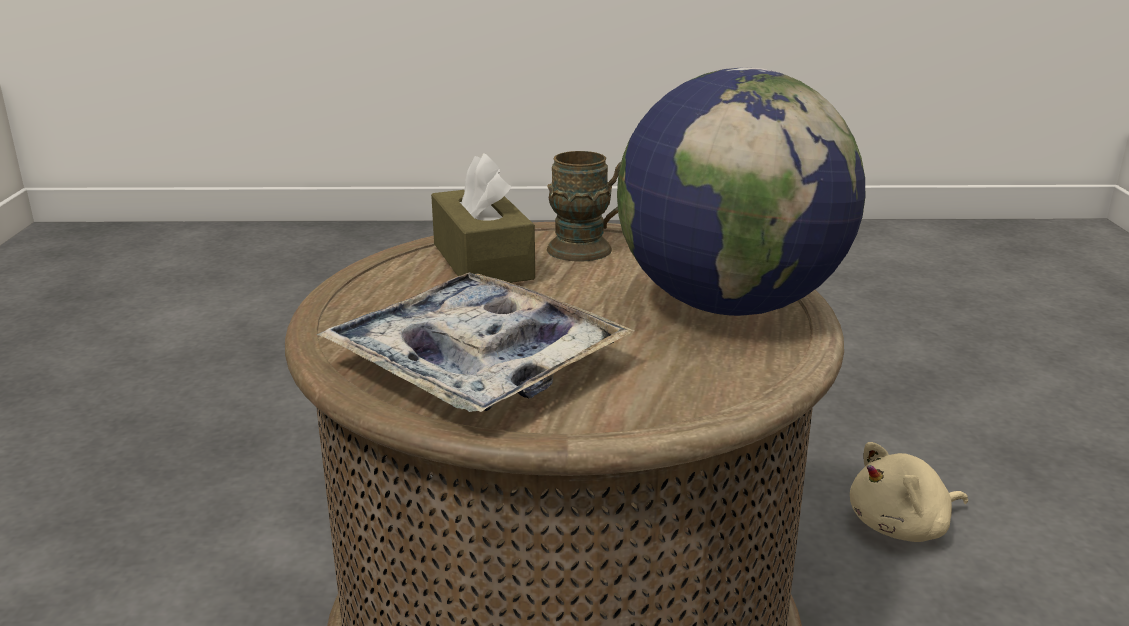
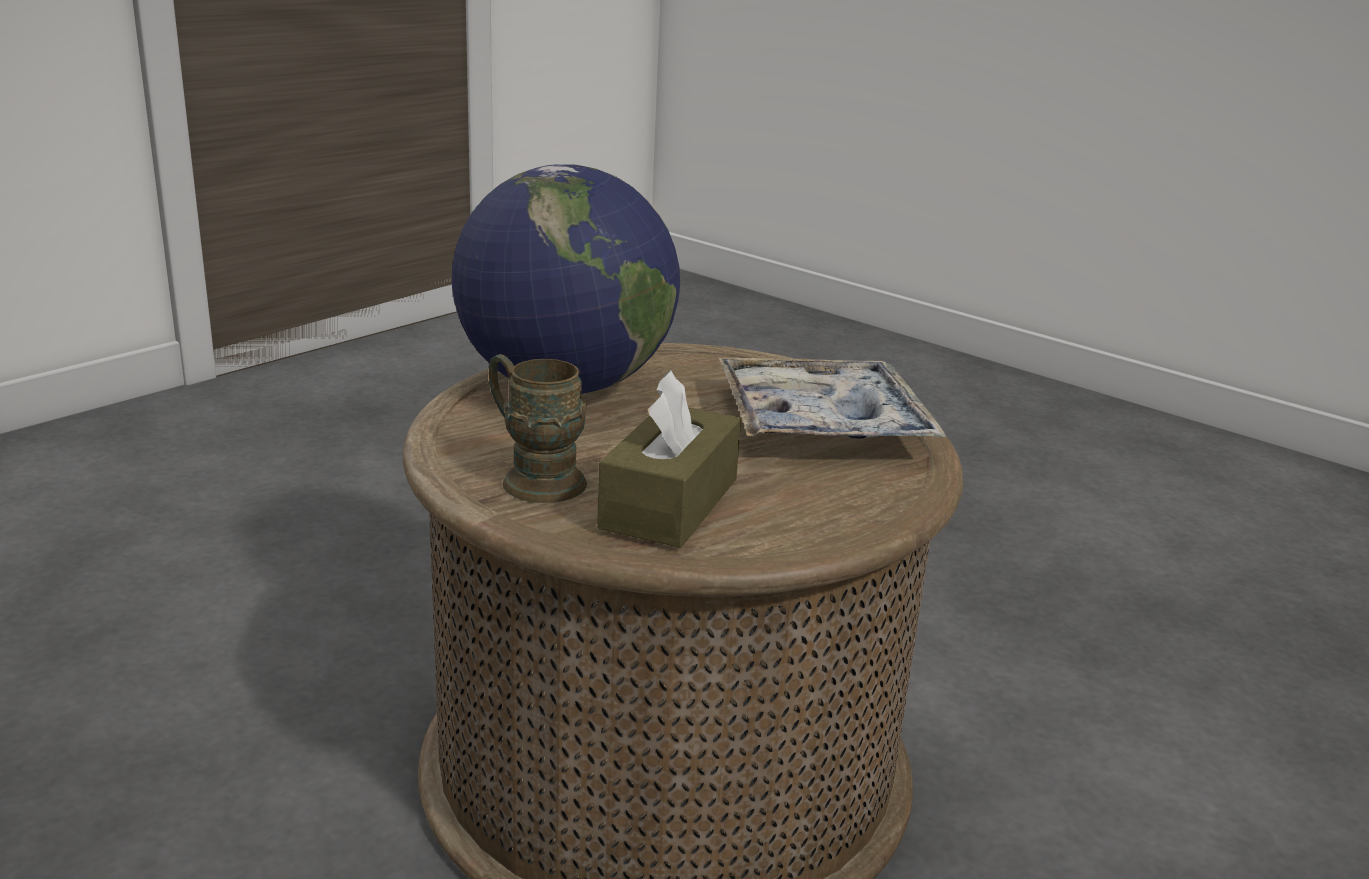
camera: 140 degrees left, 0 degrees up
beige plush toy [850,442,968,542] -> none

